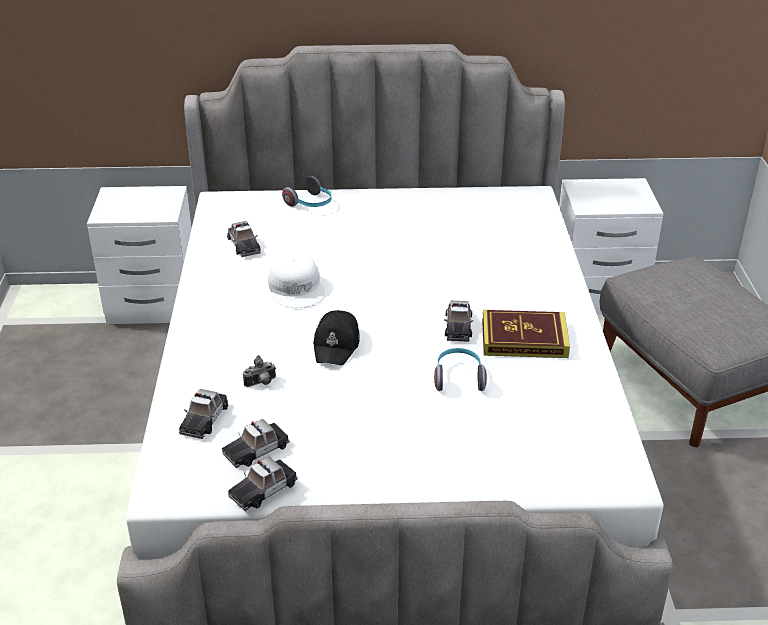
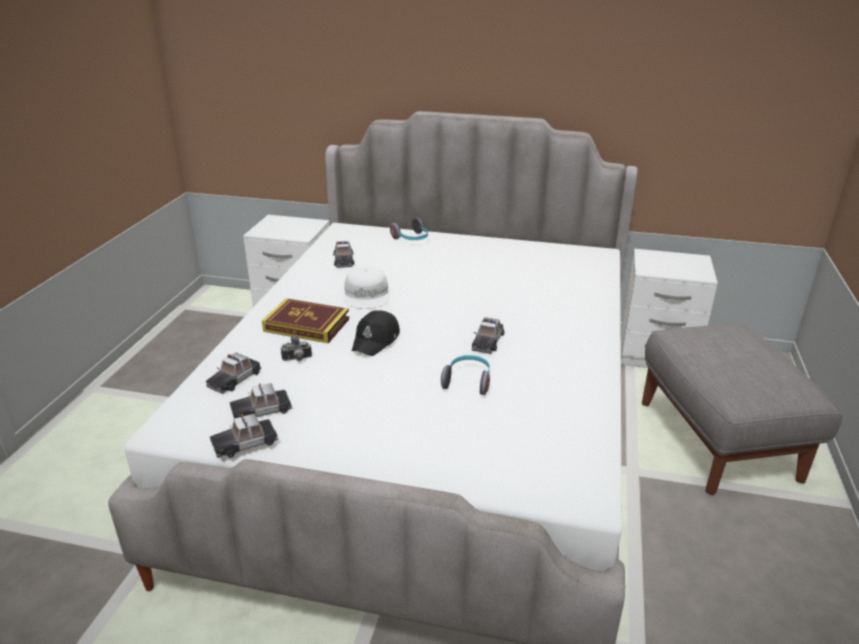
camera: 15 degrees right, 5 degrees down
book [482,310,570,358] -> book moved to [262,298,349,343]

